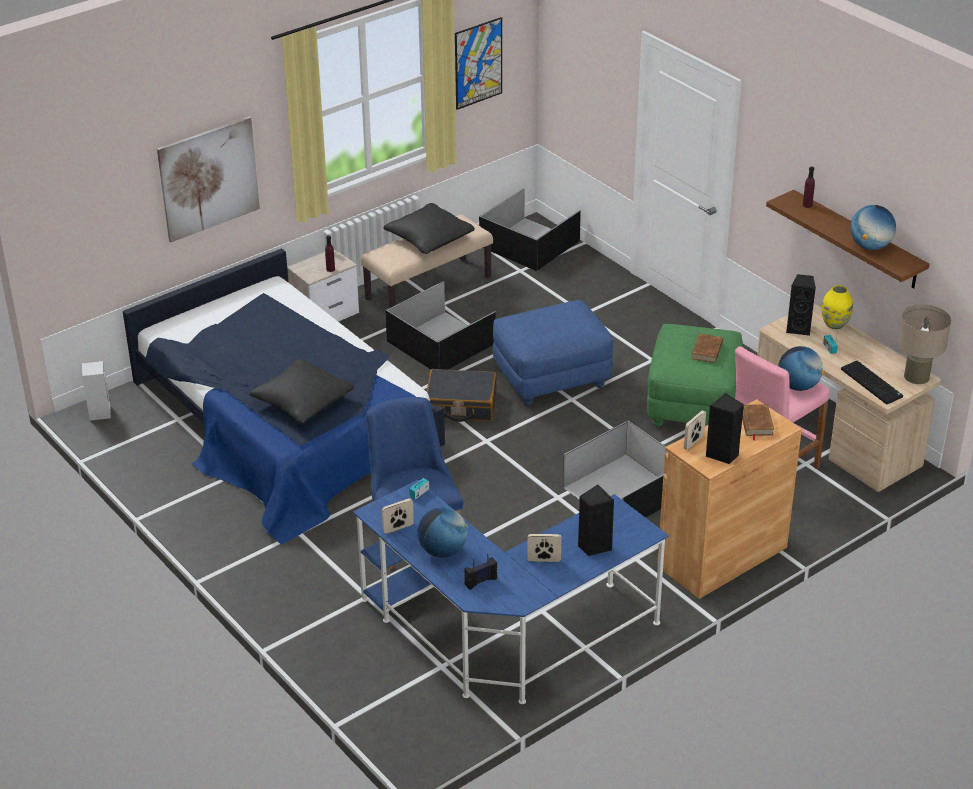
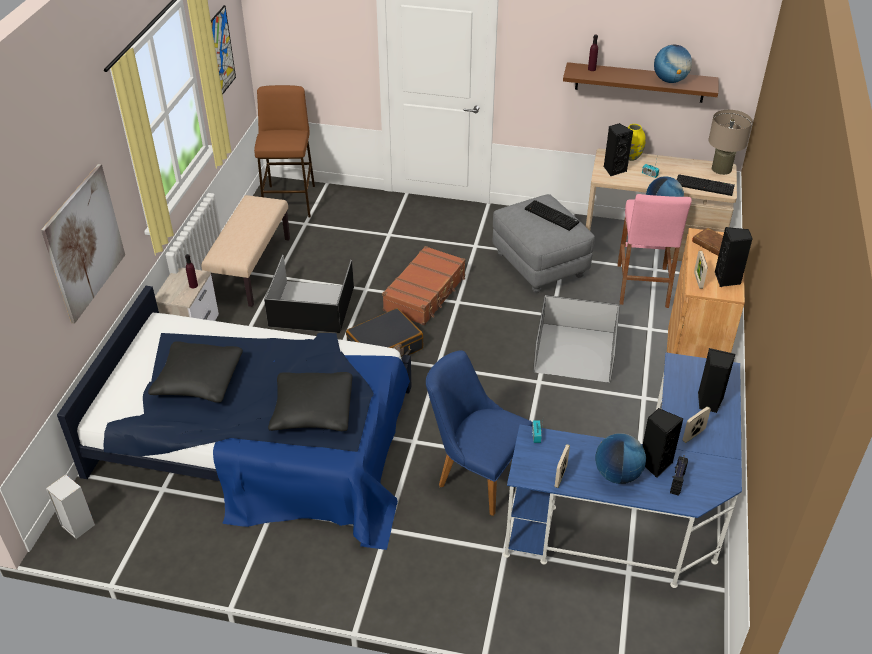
camera: 40 degrees left, 5 degrees up
black pillow [384,203,475,254] -> black pillow moved to [148,341,243,403]
black storage box [479,188,581,271] -> brown stool [254,85,315,218]
blue ottoman [493,300,613,406] -> brown suitcase [382,246,465,325]
green ottoman [647,324,743,427] -> grey ottoman [493,194,595,293]
brown book [692,334,723,363] -> keyboard [525,200,579,231]
none -> black speaker [642,408,684,478]

